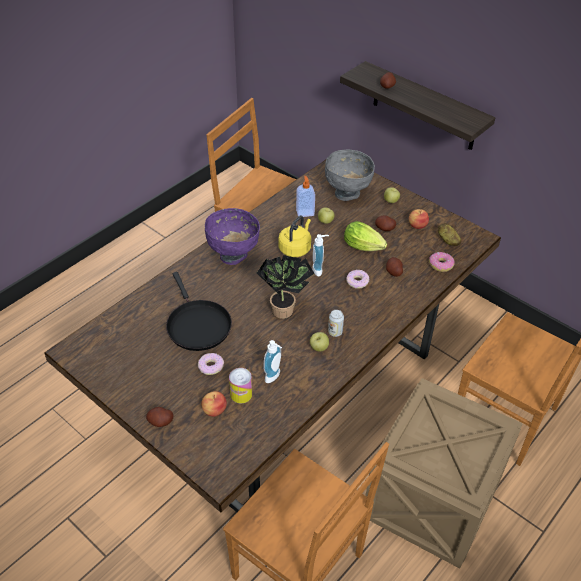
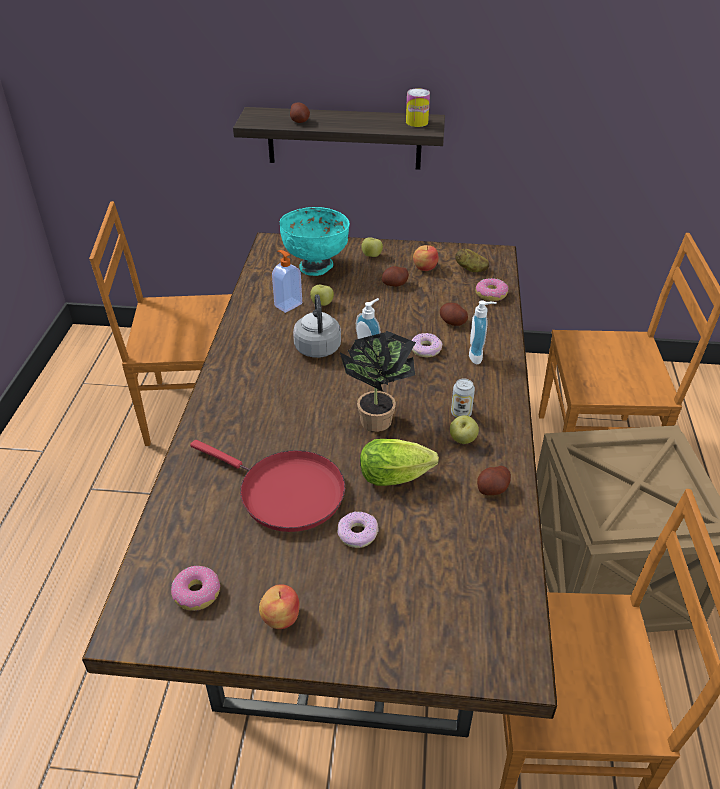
camera: 35 degrees left, 5 degrees down
potato [146,407,174,427] -> potato moved to [477,466,511,495]
black frying pan [166,272,232,351] -> red frying pan [190,440,345,532]
apple [201,391,227,417] -> apple moved to [259,584,300,629]
purple bowl [205,208,260,265] -> none
can [229,368,252,403] -> can moved to [406,88,430,127]
soap dispenser [263,340,282,383] -> soap dispenser moved to [469,300,497,364]
yellow kettle [278,215,311,257] -> grey kettle [293,294,341,358]
grey bowl [325,150,375,201] -> turquoise bowl [280,207,350,276]
lettuce [344,221,387,251] -> lettuce moved to [360,439,439,486]
none -> donut [171,565,220,611]

